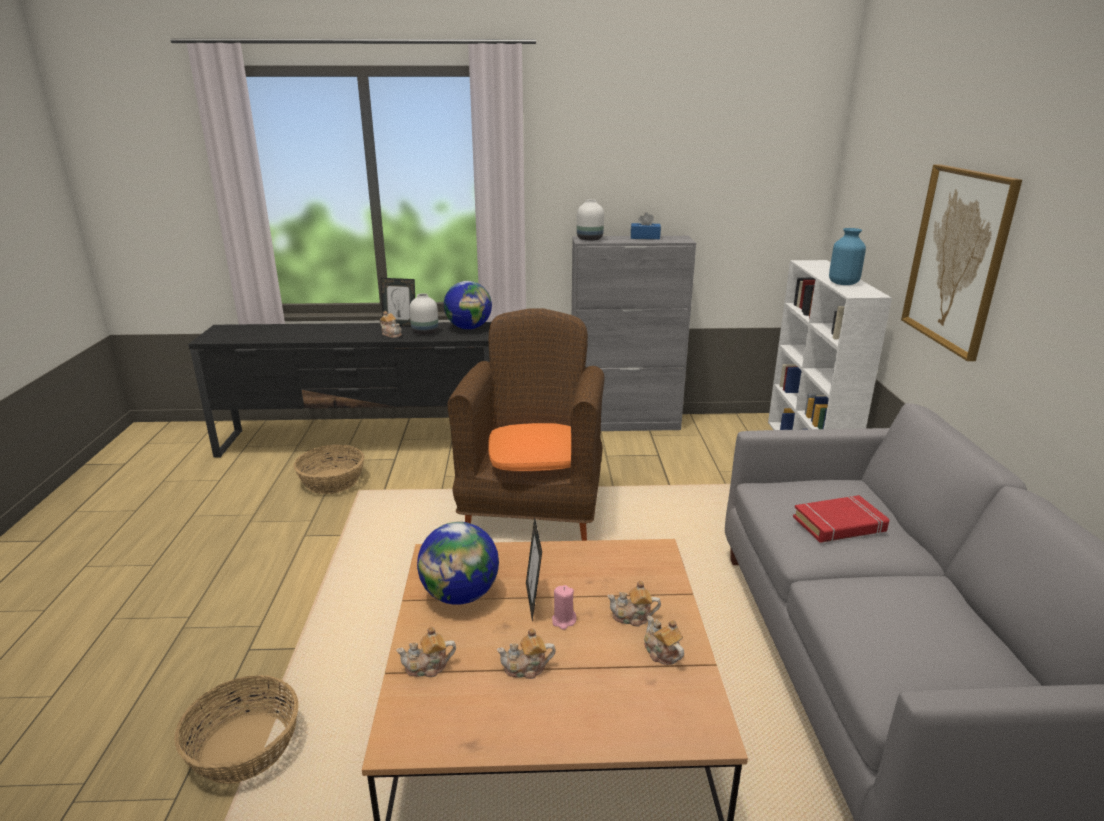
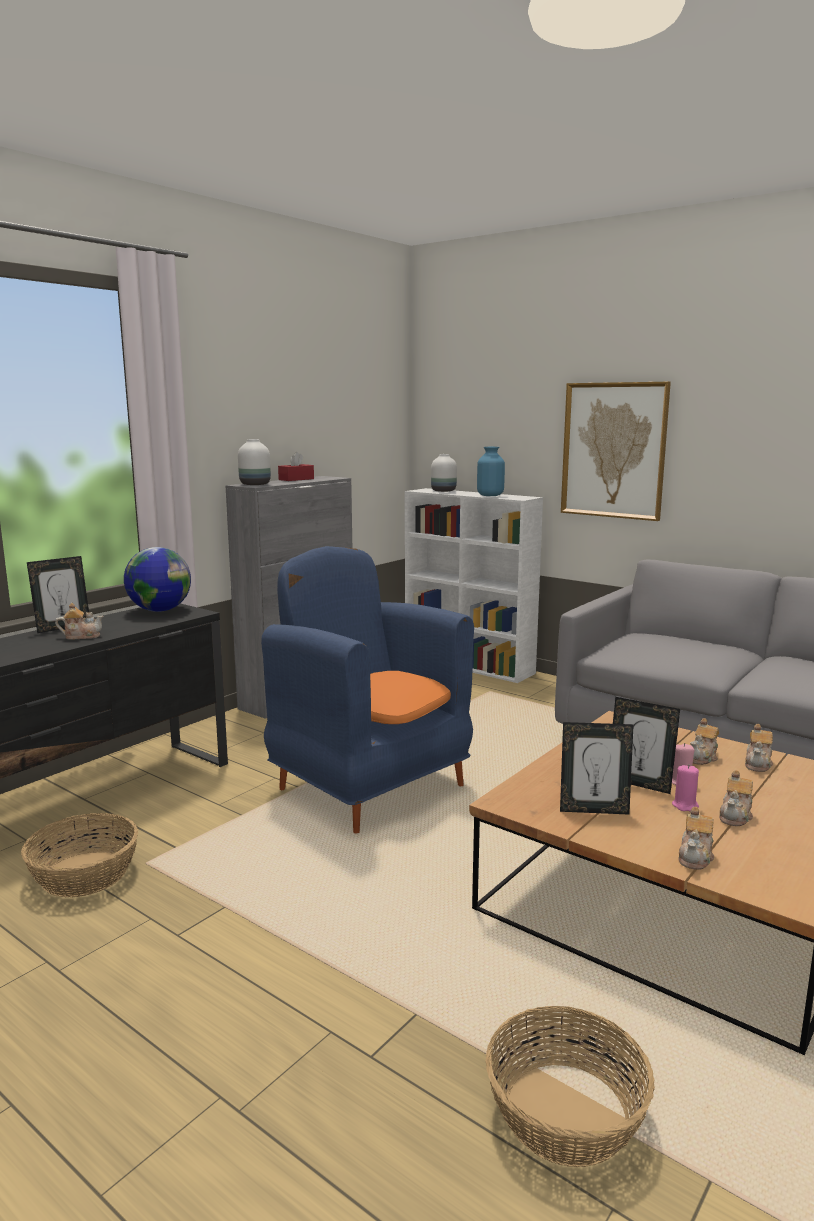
camera: 50 degrees left, 10 degrees down
white vase [409,293,438,335] -> white vase moved to [431,454,457,492]
globe [417,522,499,605] -> picture frame [560,722,634,815]
brown armchair [448,308,605,541] -> blue armchair [261,546,474,833]
blue tissue box [631,212,661,239] -> red tissue box [278,452,314,481]
teapot [644,616,684,665] -> teapot turned 75 degrees counterclockwise [745,724,773,772]
red book [793,495,889,543] -> none
none -> pink candle [672,765,699,811]

